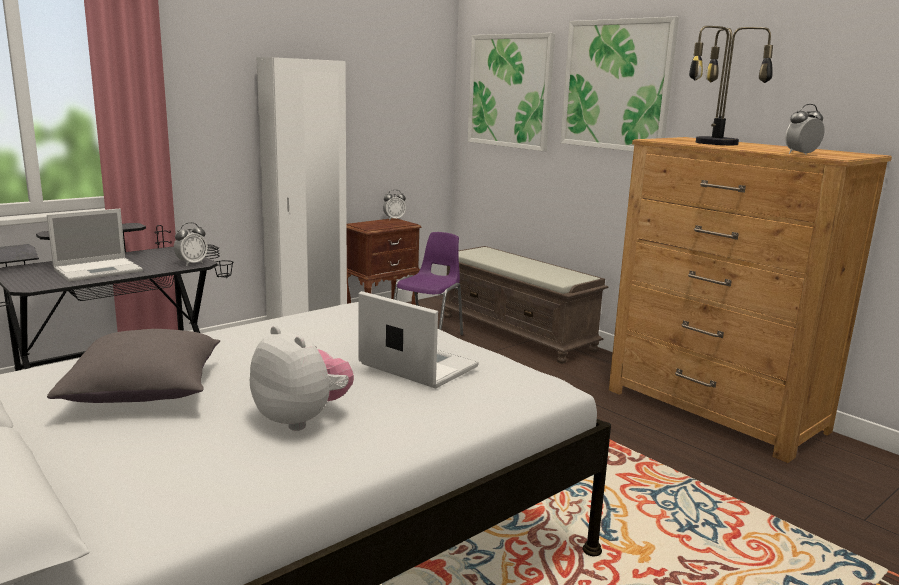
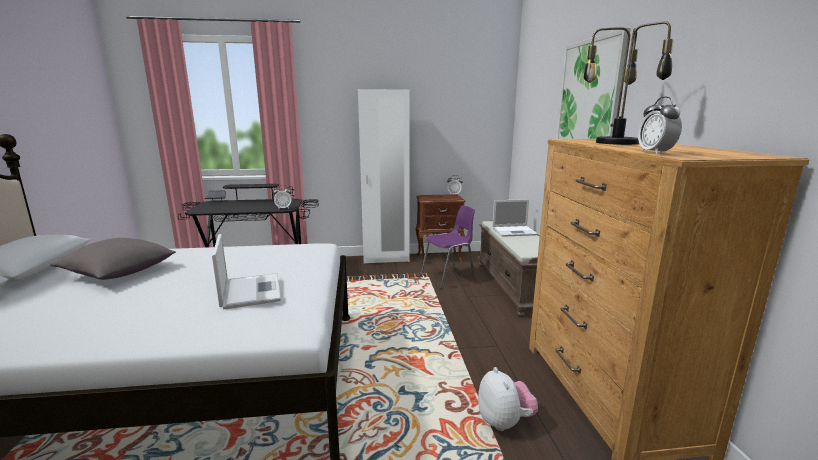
camera: 35 degrees right, 0 degrees up
laptop [47,209,143,282] -> laptop moved to [492,199,538,237]
plush toy [250,326,354,431] -> plush toy moved to [478,367,538,431]
picture [468,33,555,151] -> none
alarm clock [785,104,825,155] -> alarm clock turned 105 degrees counterclockwise [638,97,682,154]

